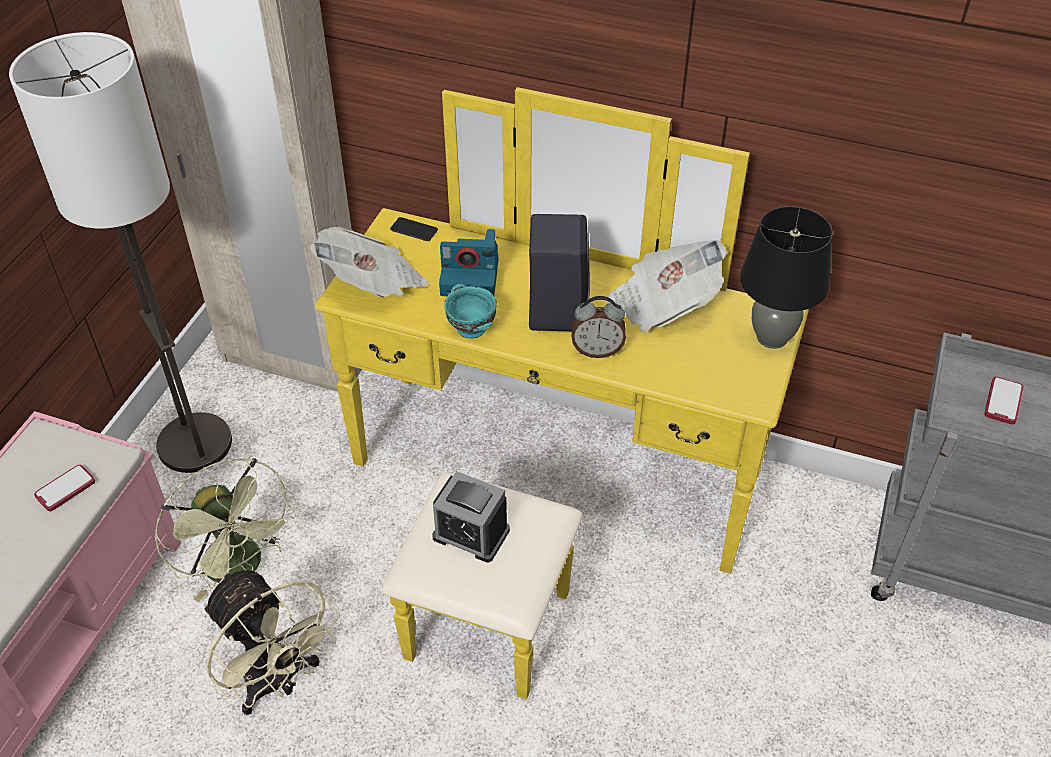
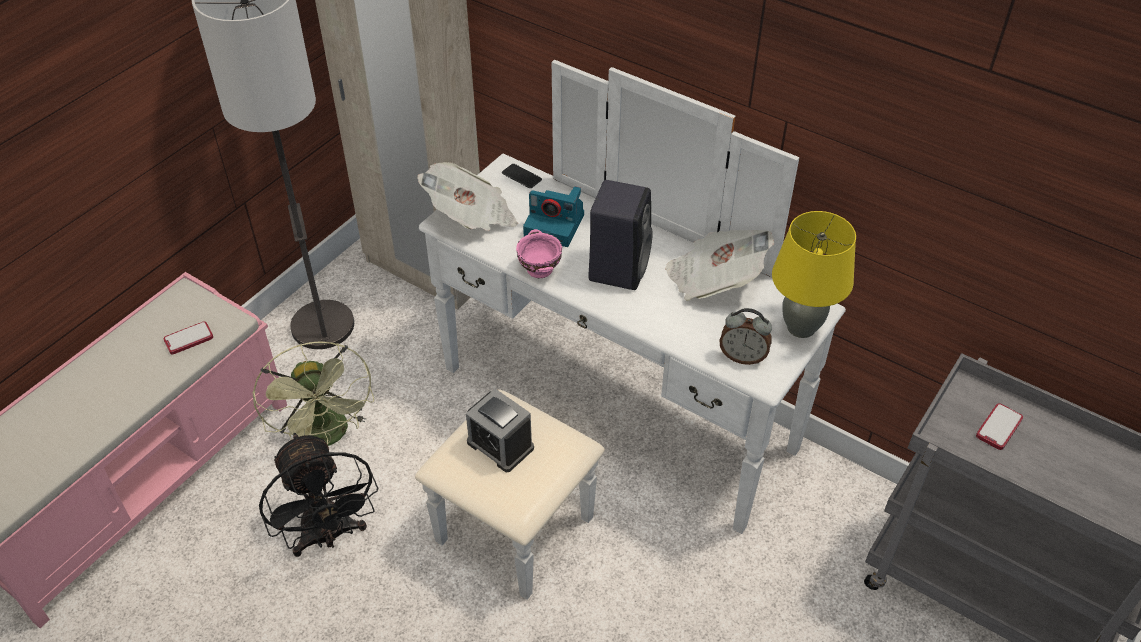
camera: 15 degrees right, 0 degrees up
beige fan [204,571,340,715] -> black fan [259,433,379,557]
yellow dresser [316,87,809,700] -> white dresser [415,60,846,600]
turquoise bowl [444,284,497,339] -> pink bowl [516,229,562,278]
alarm clock [572,296,626,358] -> alarm clock moved to [720,308,772,365]
black table lamp [740,206,833,349] -> yellow table lamp [772,211,856,338]

